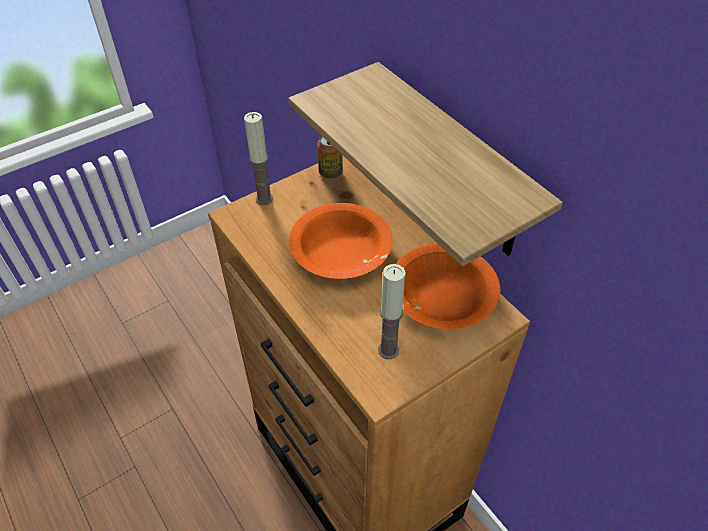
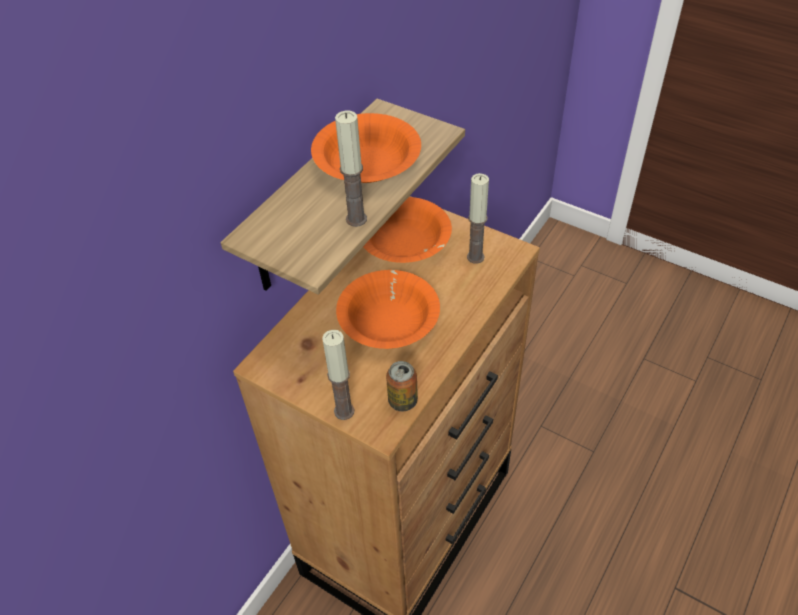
camera: 110 degrees left, 0 degrees up
can [317,135,343,179] -> can moved to [386,361,418,411]
none -> orange bowl [311,113,421,183]
none -> candle [335,111,367,227]

